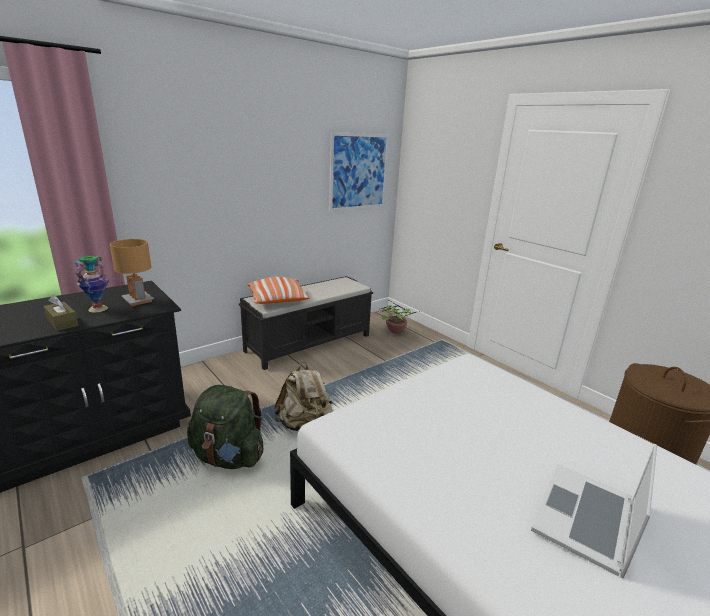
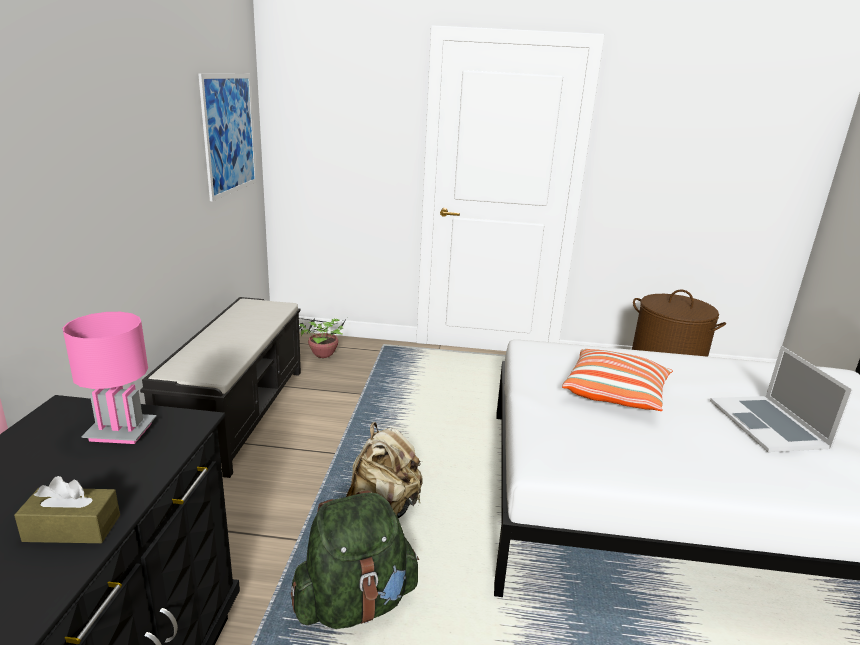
camera: 45 degrees left, 0 degrees up
vase [75,256,109,313] -> none
brown table lamp [110,239,154,306] -> pink table lamp [63,312,157,444]
pillow [247,277,309,304] -> pillow moved to [562,349,673,411]

